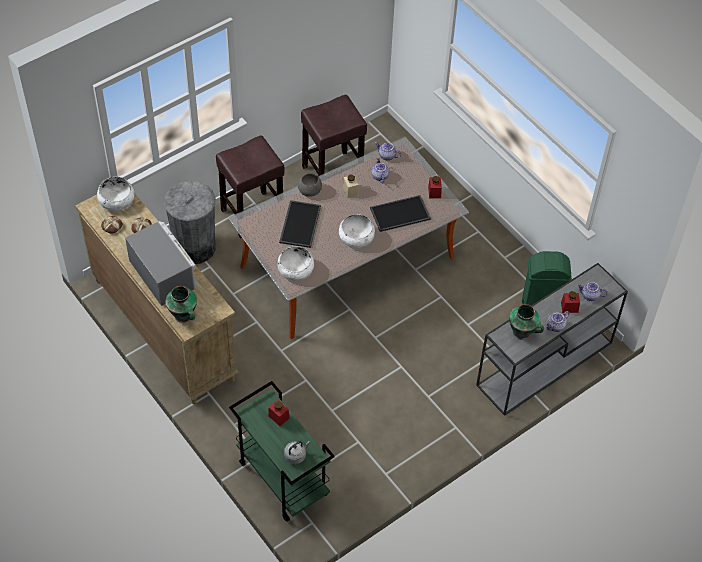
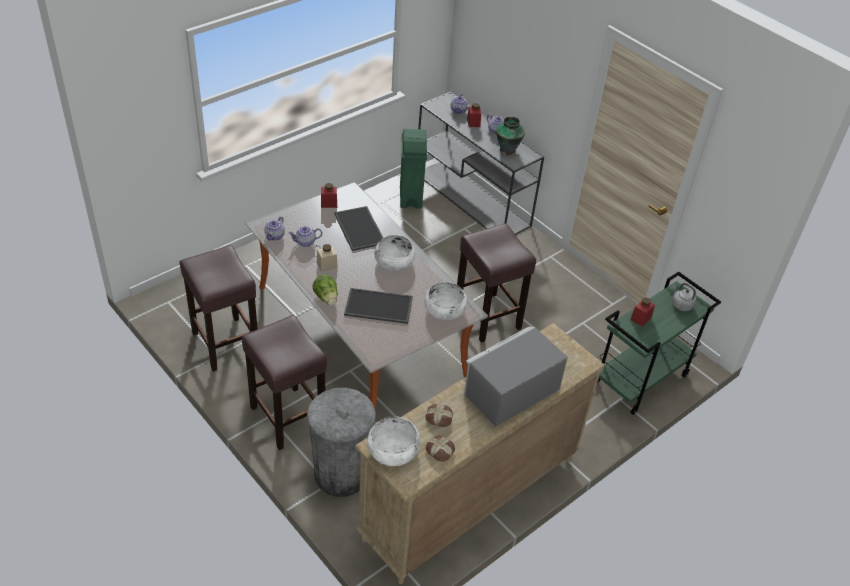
camera: 95 degrees left, 10 degrees down
vase [165,286,197,323] -> none
grey bowl [298,174,322,197] -> lettuce [313,275,338,305]
none -> brown stool [457,224,536,343]

